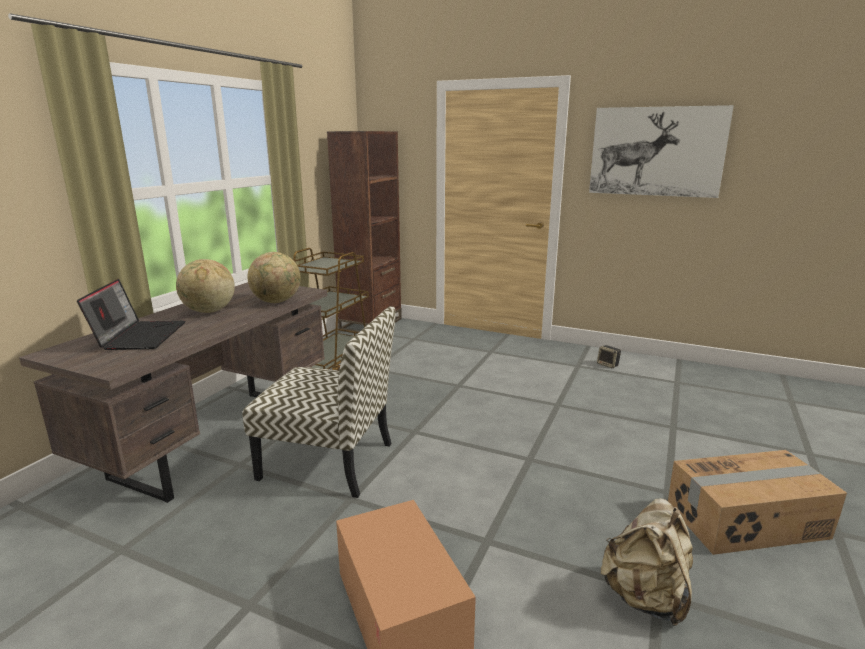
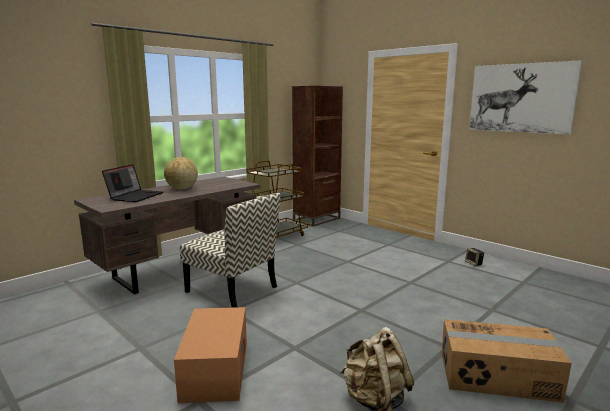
camera: 20 degrees right, 5 degrees down
globe [247,252,301,303] -> none

